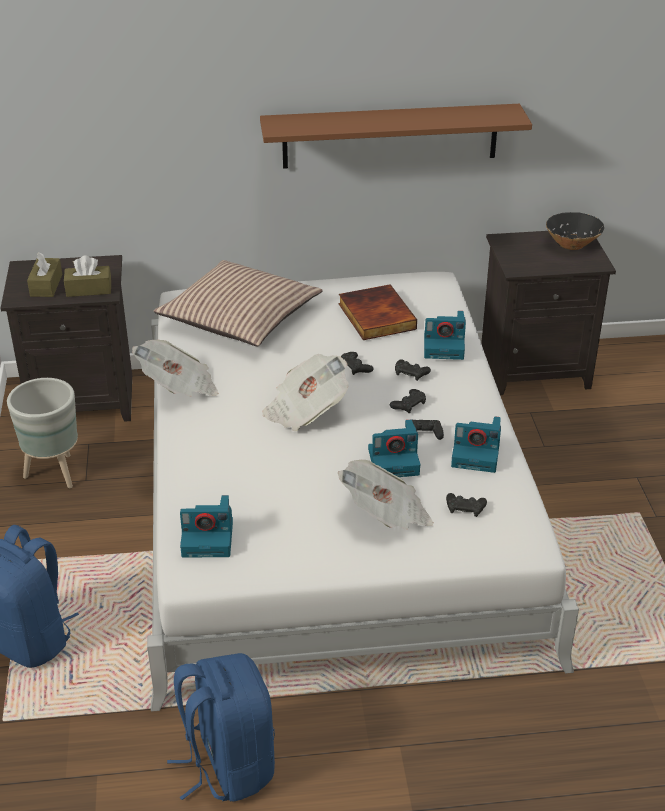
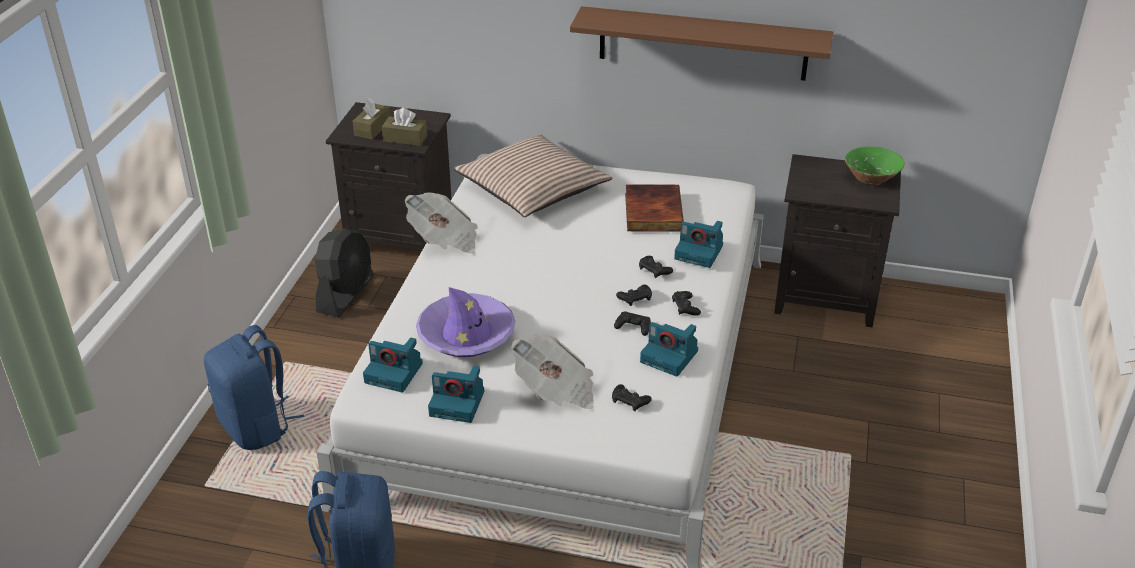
camera: 20 degrees right, 0 degrees up
grey planter [7,378,78,488] -> black fan [315,228,374,318]
newspaper [262,354,349,431] -> none
black game controller [341,352,373,375] -> black game controller moved to [672,291,701,316]
camera [368,420,420,477] -> camera moved to [428,366,484,423]
black bowl [546,212,604,250] -> green bowl [845,146,905,185]
none -> purple hat [416,287,515,357]

